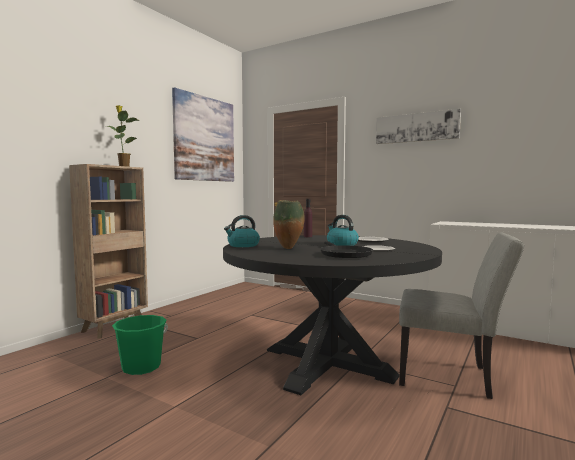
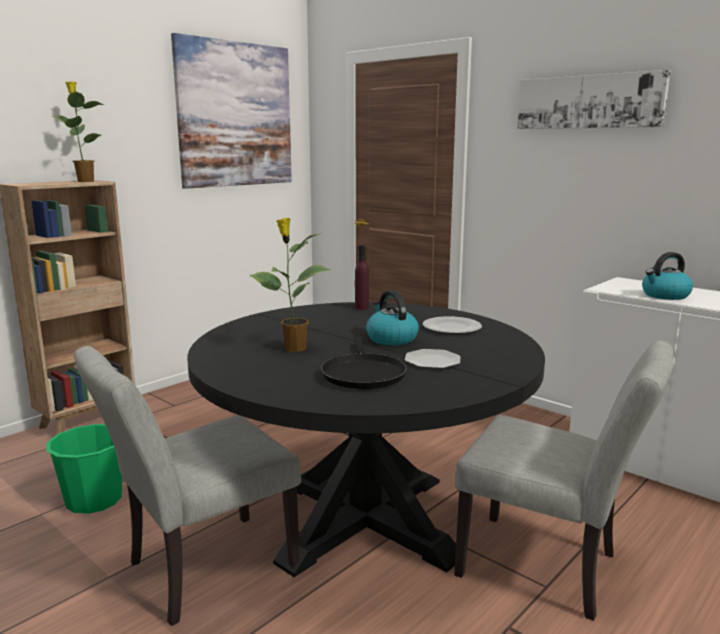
camera: 10 degrees right, 10 degrees up
kettle [224,215,260,247] -> kettle moved to [642,252,693,300]
vase [273,200,305,249] -> potted plant [249,218,331,352]
none -> grey chair [74,346,301,626]

